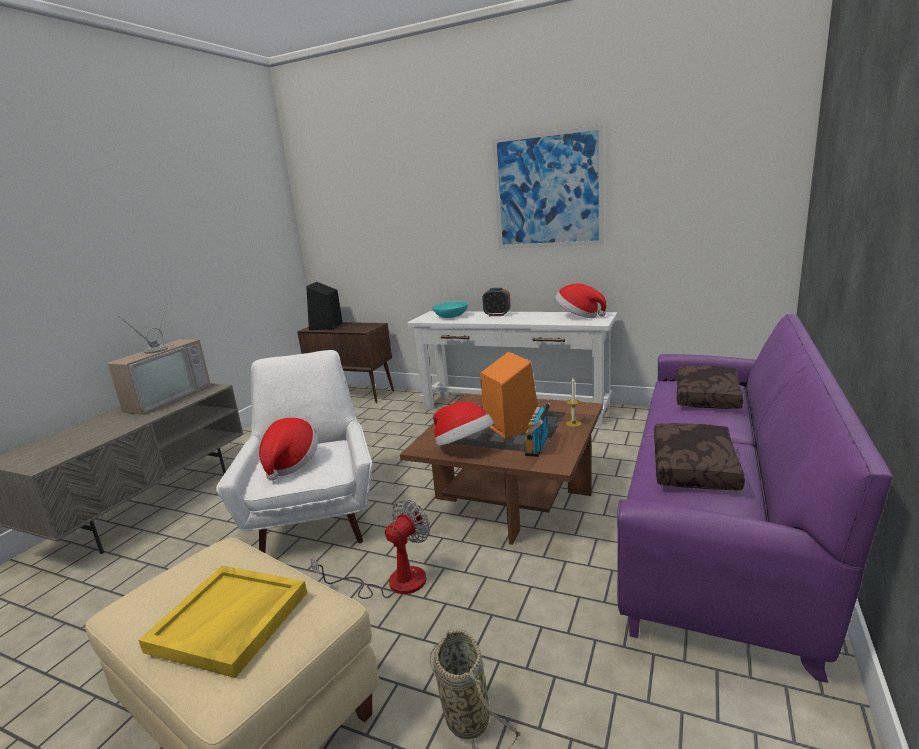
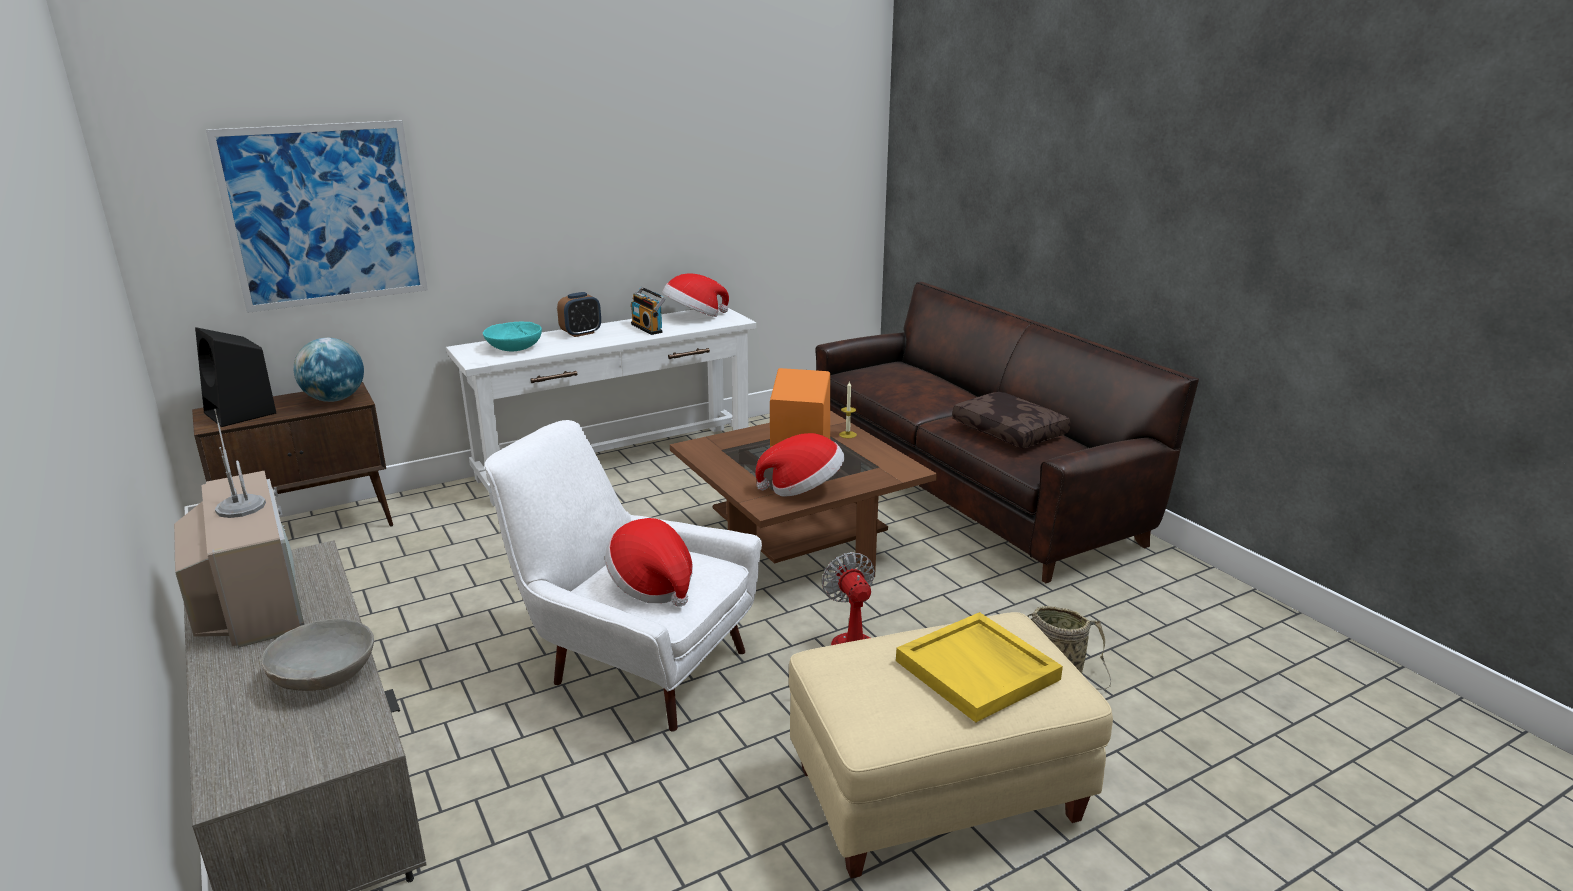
camera: 55 degrees left, 5 degrees up
picture [493,125,603,249] -> picture moved to [206,120,428,313]
radio [525,402,551,457] -> radio moved to [631,287,666,335]
purple sofa [617,314,893,683] -> brown sofa [816,282,1199,583]
brown pillow [677,366,743,409] -> none
none -> grey bowl [261,619,374,691]
none -> globe [294,338,364,402]

